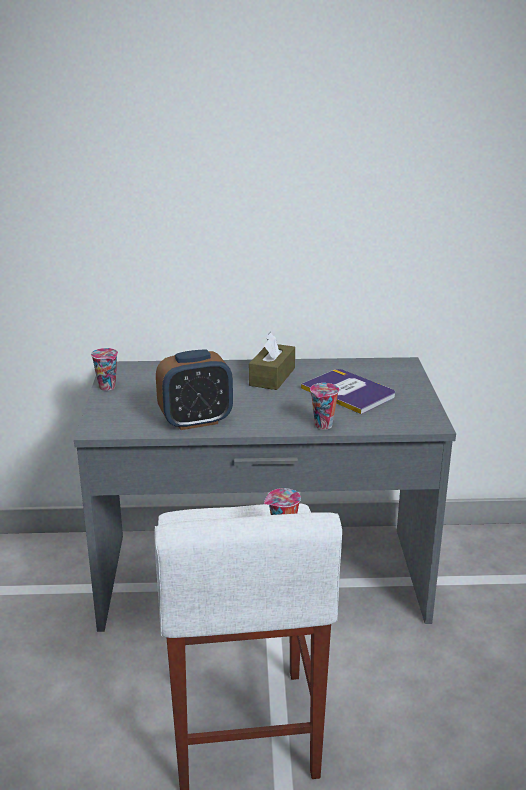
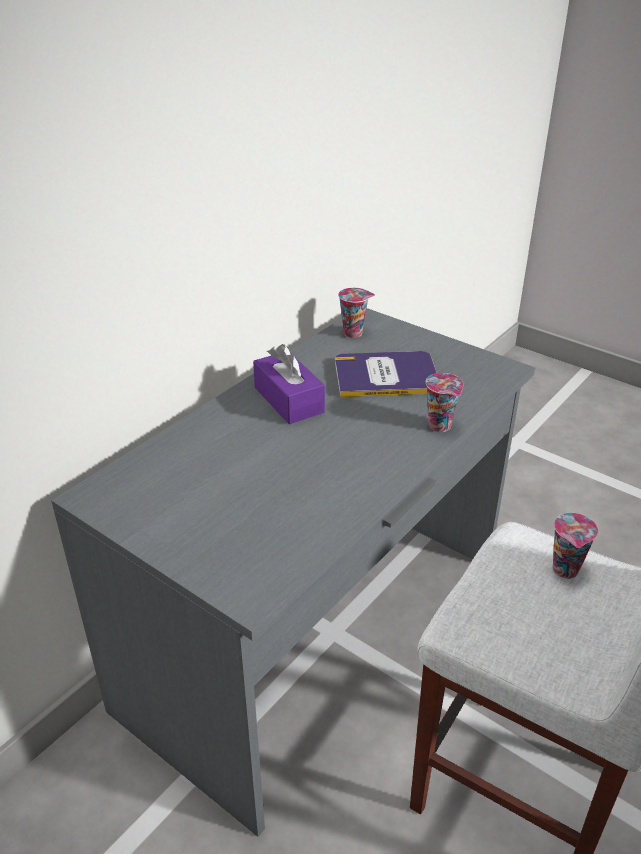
camera: 50 degrees left, 10 degrees up
cup [91,348,118,391] -> cup moved to [338,288,375,338]
alarm clock [156,350,233,430] -> none
brown tissue box [249,332,295,390] -> purple tissue box [253,344,325,424]

